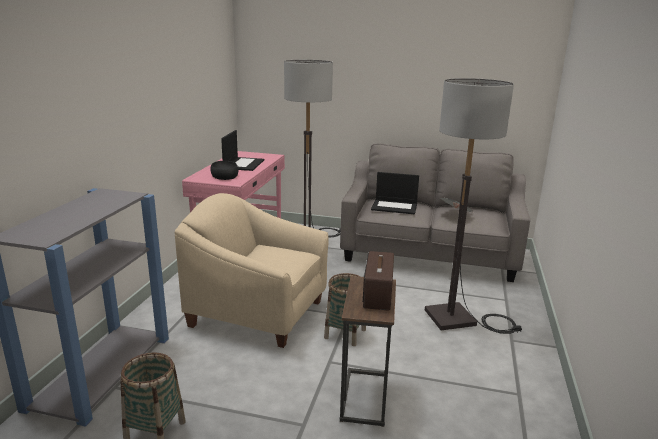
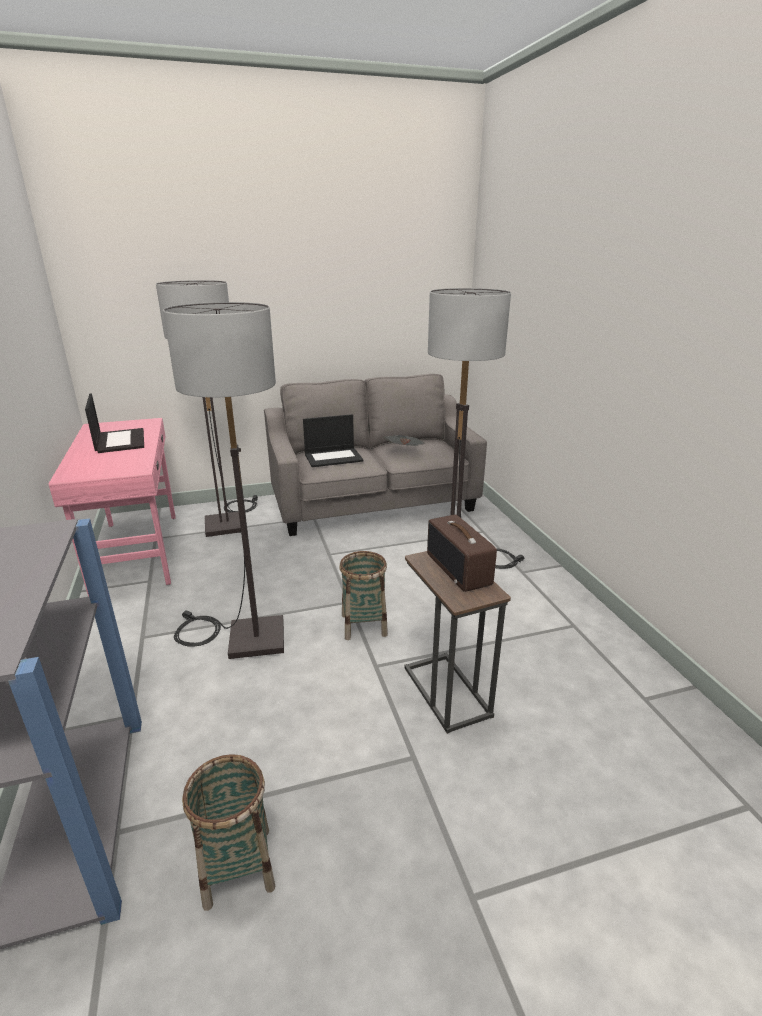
camera: 30 degrees left, 5 degrees up
beige armchair [175,193,329,348] -> floor lamp [163,302,284,659]
black bowl [210,161,238,180] -> none

